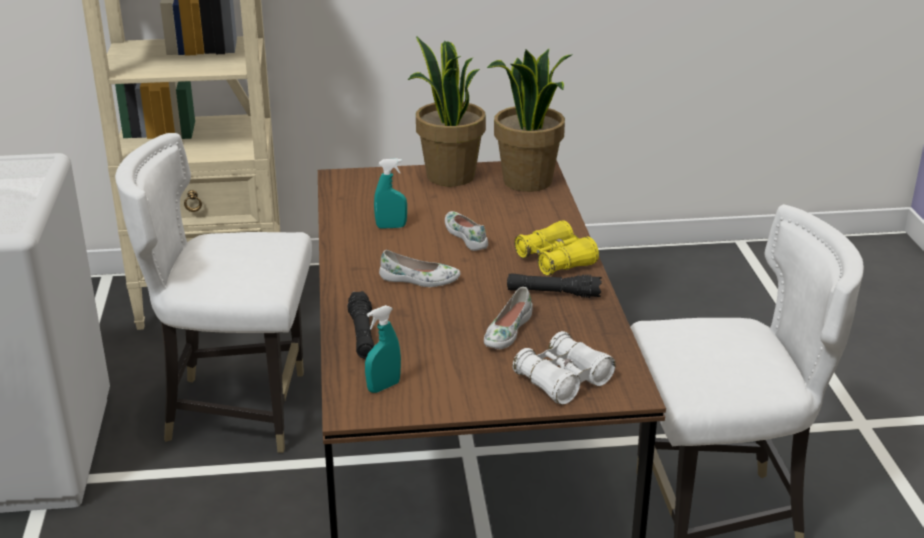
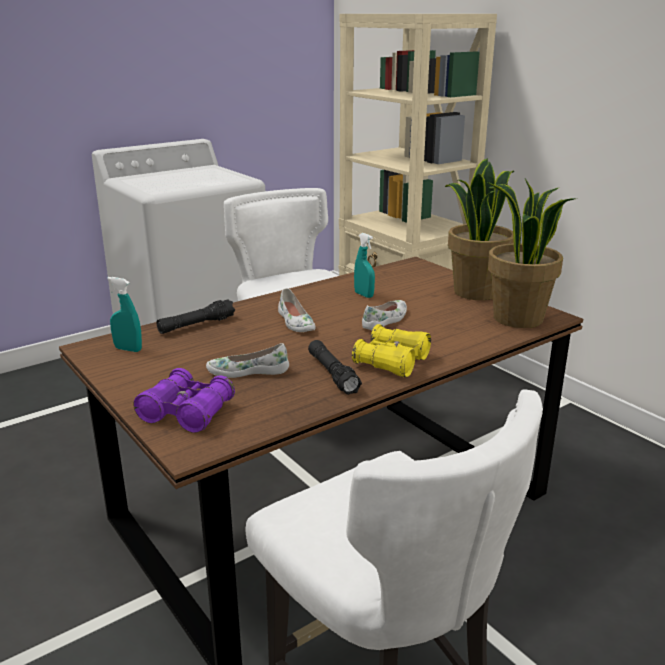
camera: 60 degrees right, 5 degrees down
white binoculars [513,331,616,405] -> purple binoculars [133,368,235,433]

